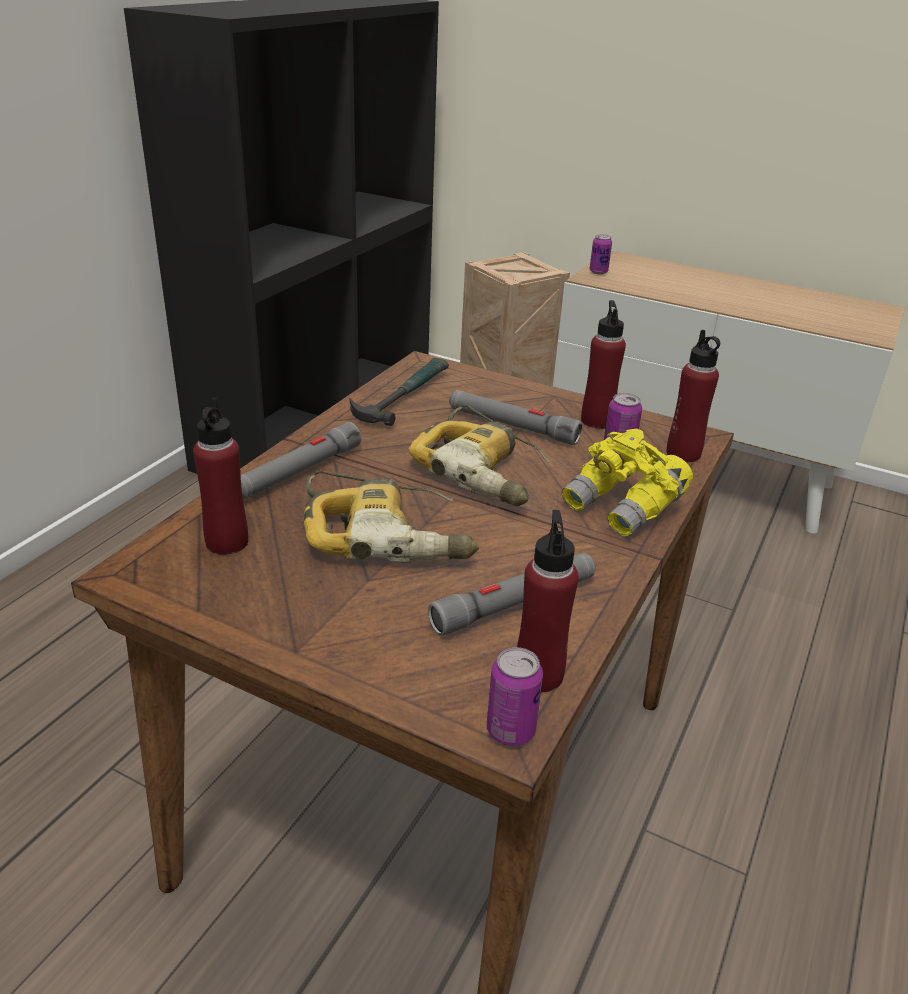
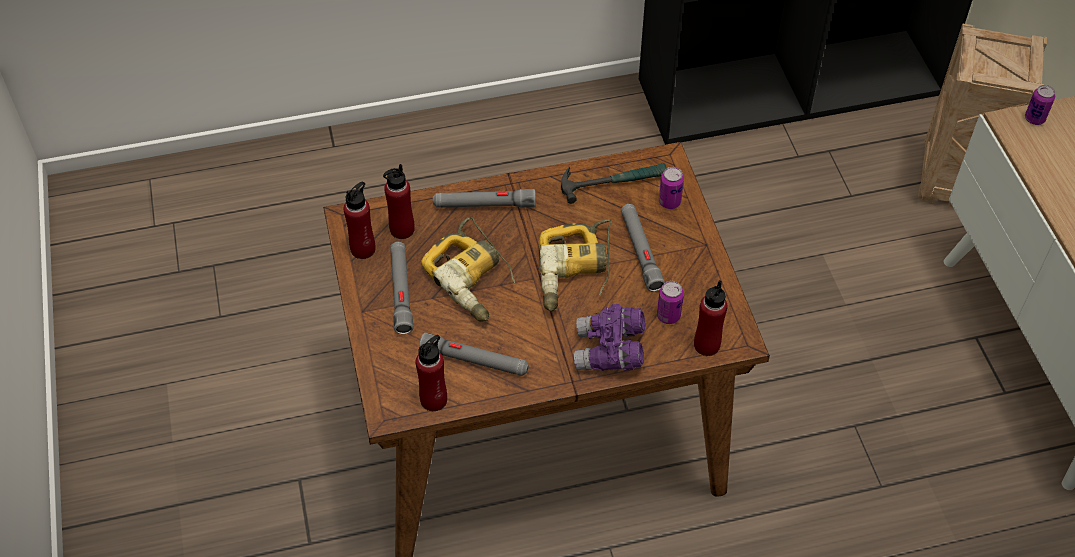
camera: 50 degrees right, 20 degrees up
can [487,647,543,746] -> can moved to [659,167,684,209]
yellow binoculars [562,428,693,537] -> purple binoculars [574,304,645,371]
red bottle [581,300,626,429] -> red bottle moved to [344,182,375,259]
none -> grey flashlight [390,242,413,334]

